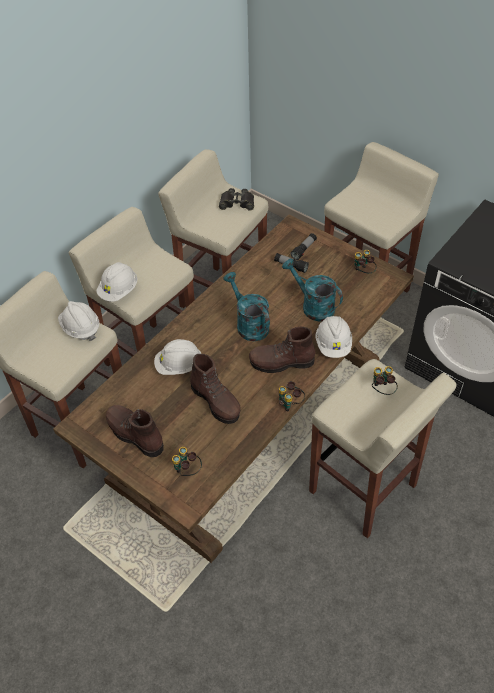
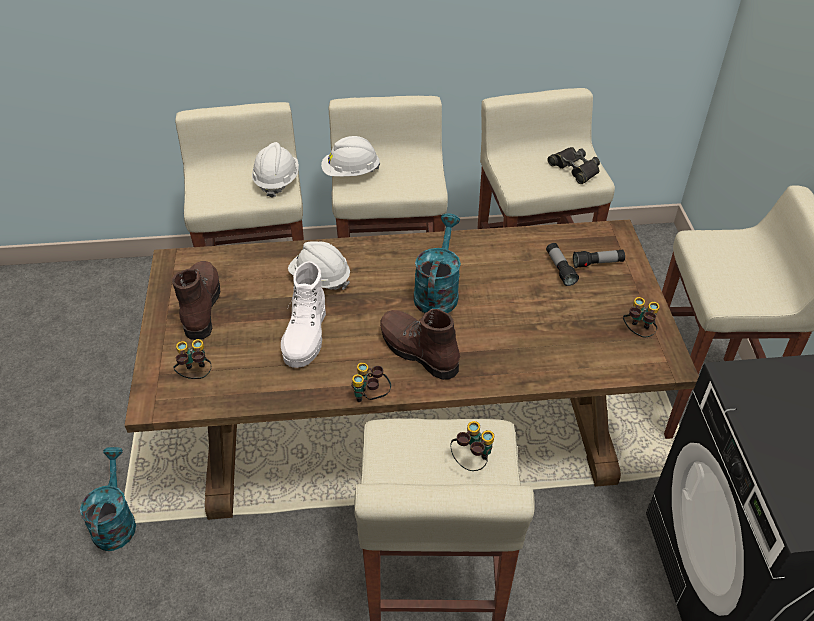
camera: 45 degrees right, 5 degrees down
brown boot [190,354,241,424] -> white boot [281,261,326,368]
turquoise watering can [282,258,343,322] -> turquoise watering can moved to [80,447,136,551]
white hard hat [316,316,352,358] -> none

